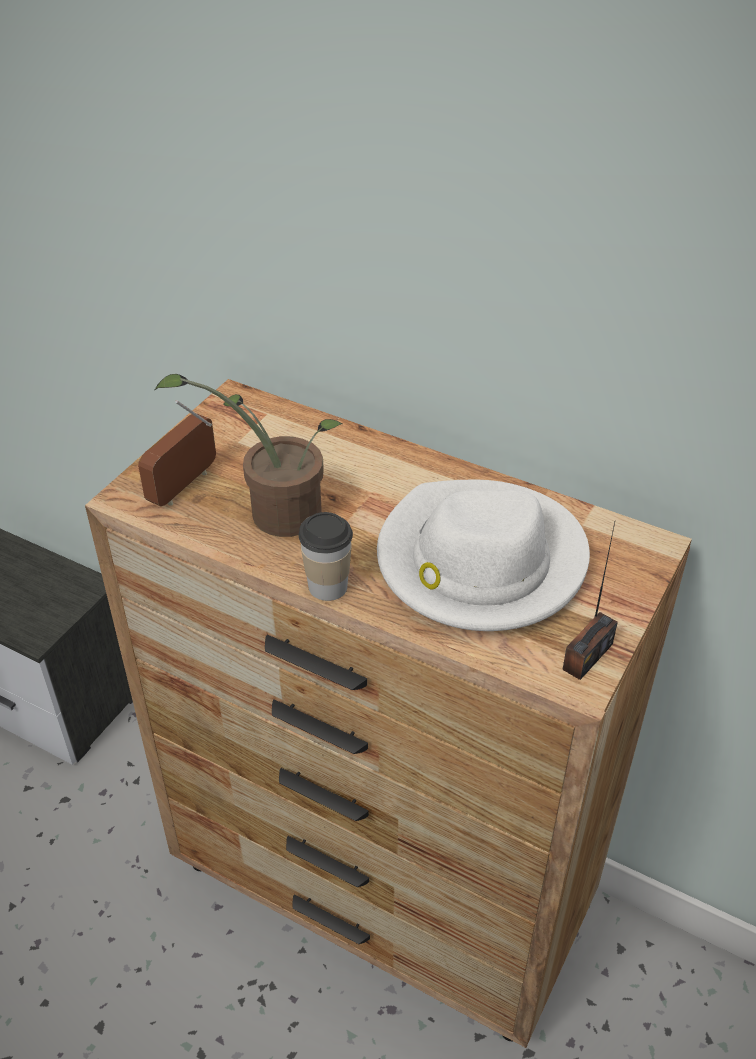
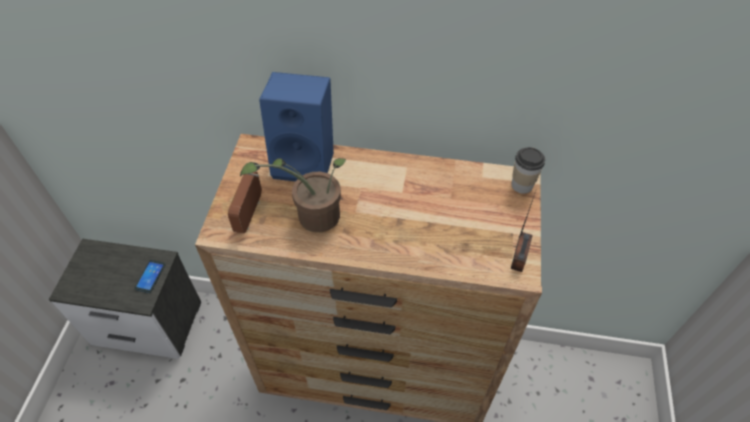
camera: 20 degrees left, 10 degrees up
cup [299,512,353,601] -> cup moved to [511,147,545,194]
white hat [377,479,590,631] -> none
none -> phone [134,260,166,293]
none -> blue speaker [259,72,334,181]

